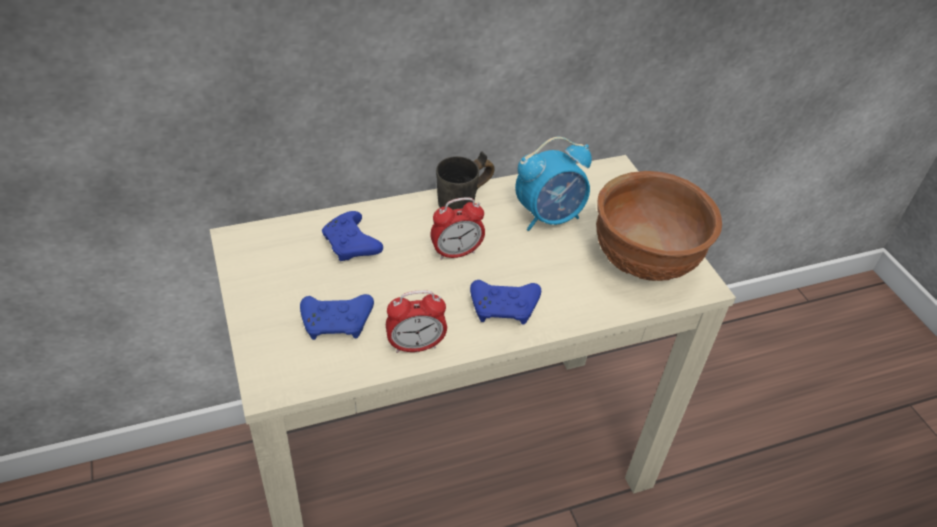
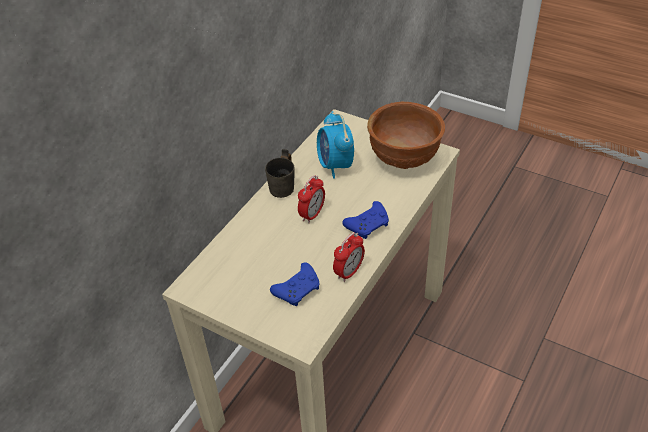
camera: 35 degrees left, 0 degrees up
blue game controller [322,211,383,261] -> none
alarm clock [515,137,592,231] -> alarm clock turned 135 degrees clockwise [317,111,354,179]

